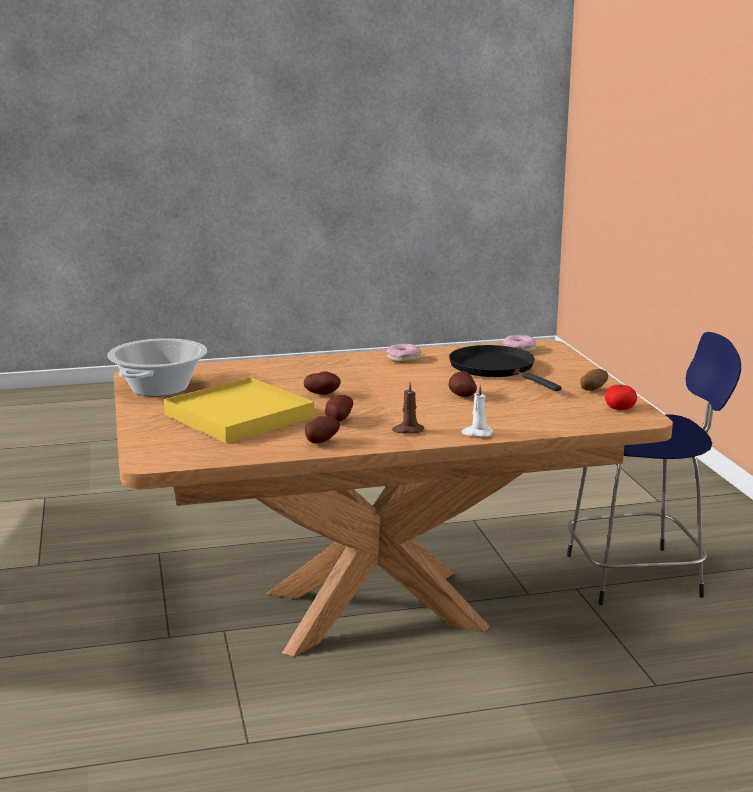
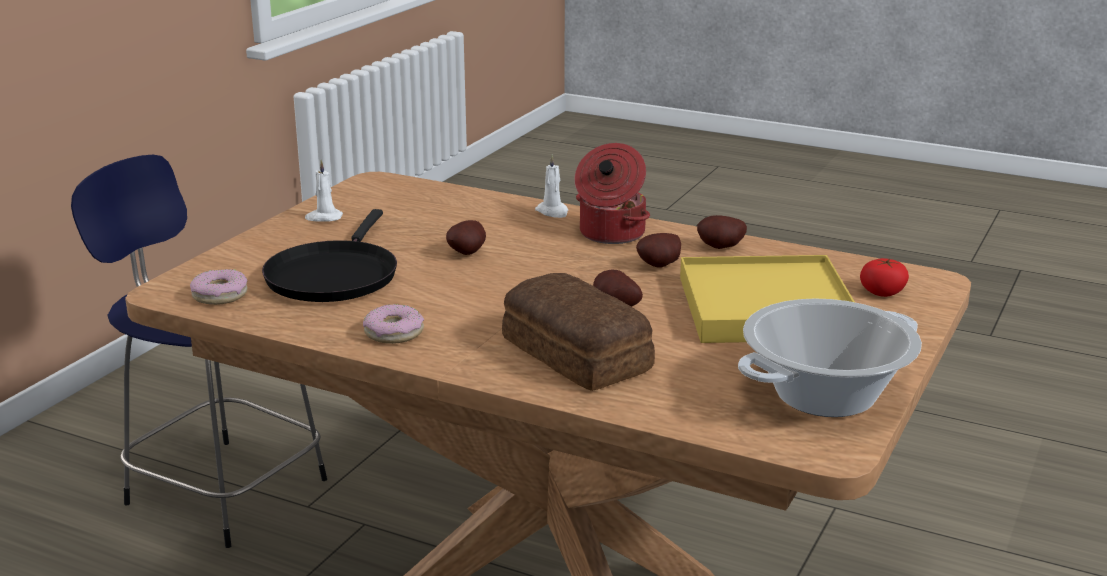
camera: 140 degrees left, 5 degrees up
brown candle [392,382,424,434] -> cooking pot [575,143,650,244]
potato [580,369,608,391] -> white candle [305,160,343,222]
tomato [605,384,637,410] -> tomato moved to [860,258,909,297]
none -> bread [502,273,655,391]

